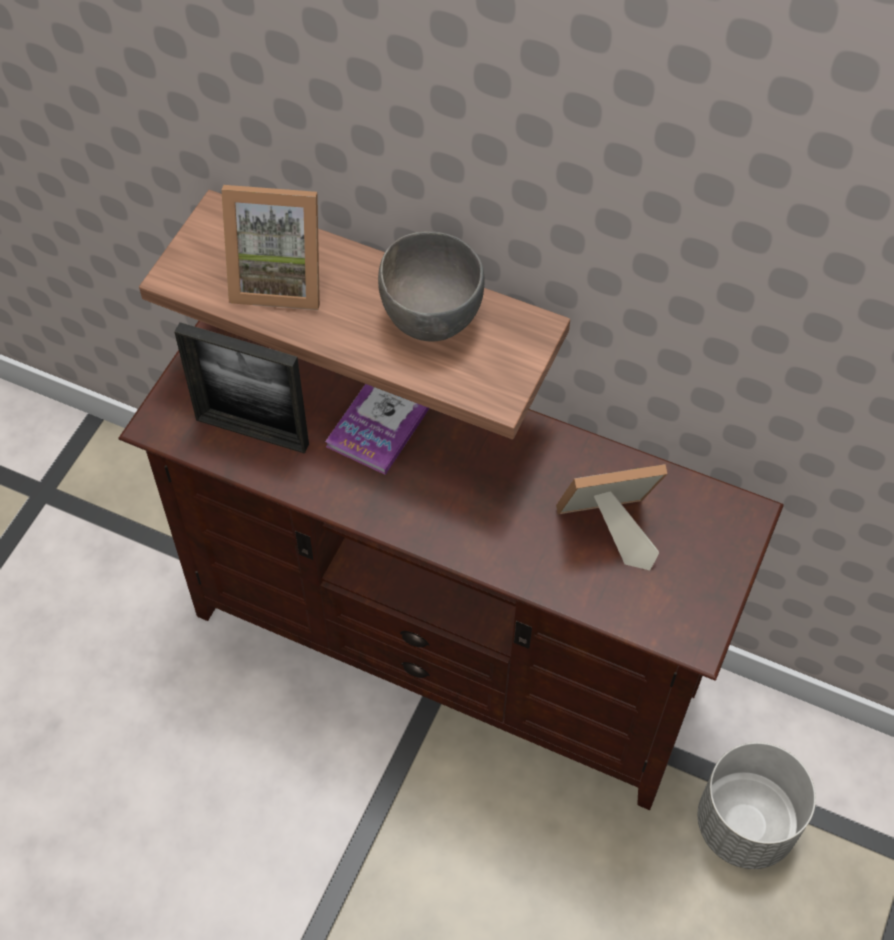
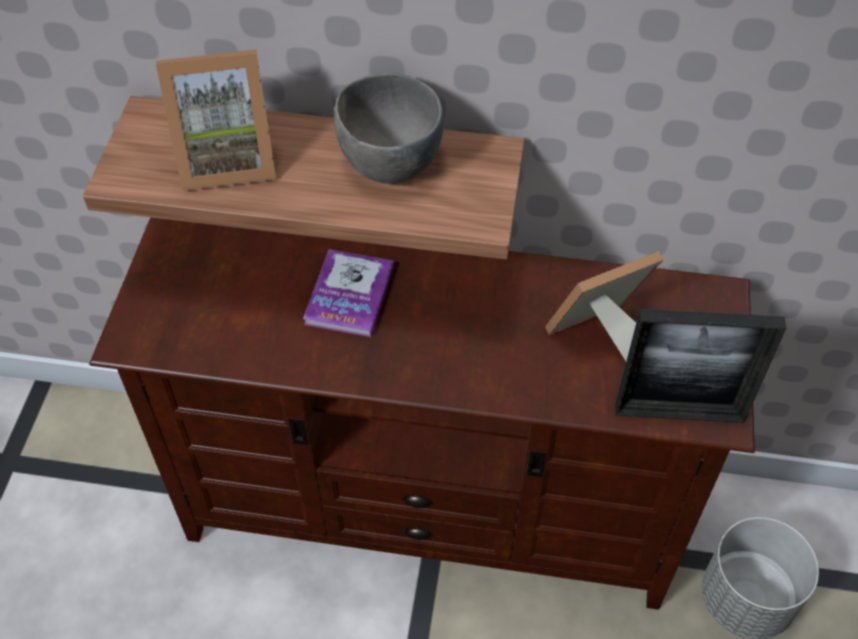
camera: 15 degrees left, 5 degrees down
picture frame [174,322,309,454] -> picture frame moved to [615,309,786,423]

